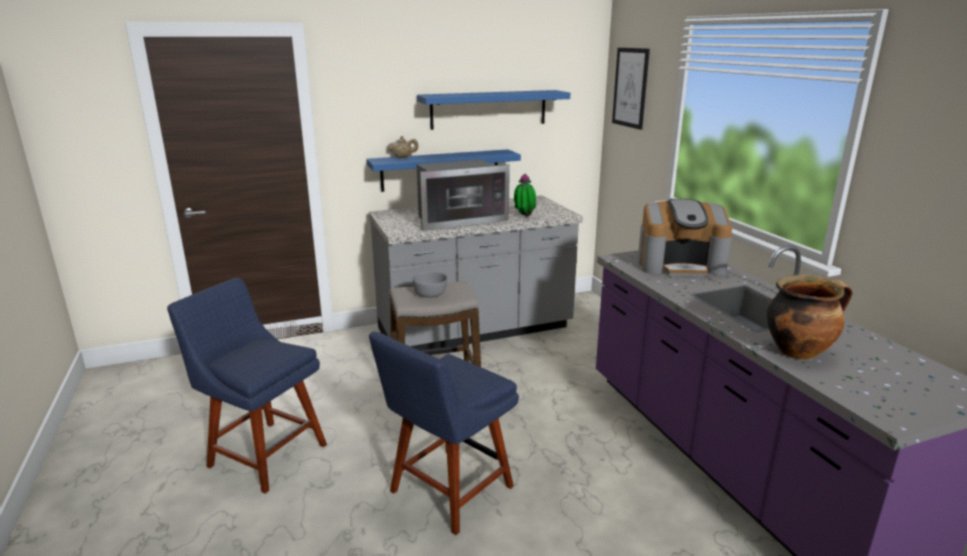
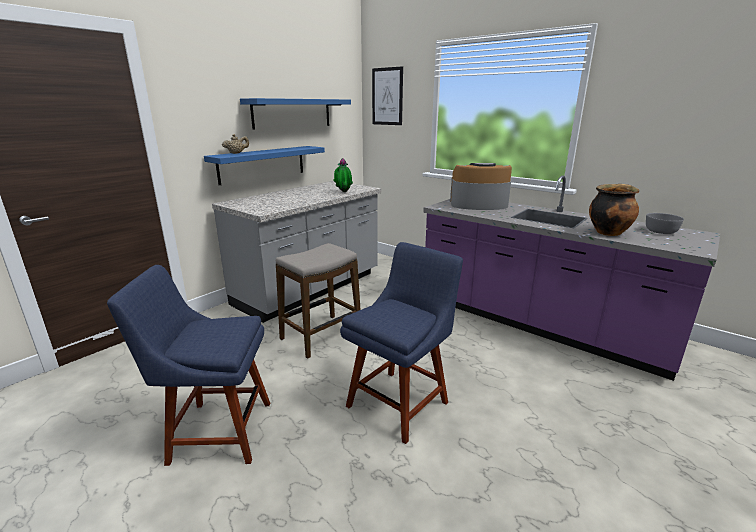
camera: 30 degrees left, 0 degrees up
blue chair [369,332,519,535] -> blue chair turned 150 degrees counterclockwise [340,242,463,444]
grey bowl [412,272,447,298] -> grey bowl moved to [646,213,684,234]
microwave [417,159,510,231] -> none
coffee machine [638,199,732,276] -> coffee machine turned 150 degrees counterclockwise [450,163,512,210]

